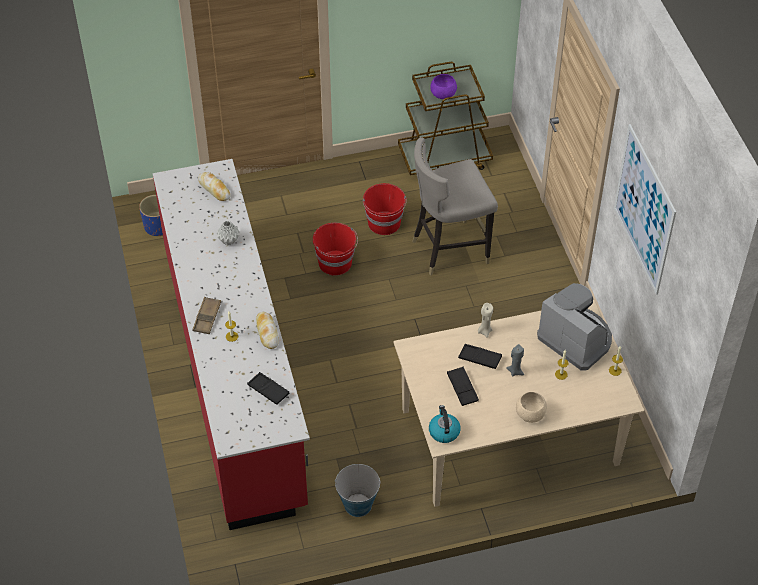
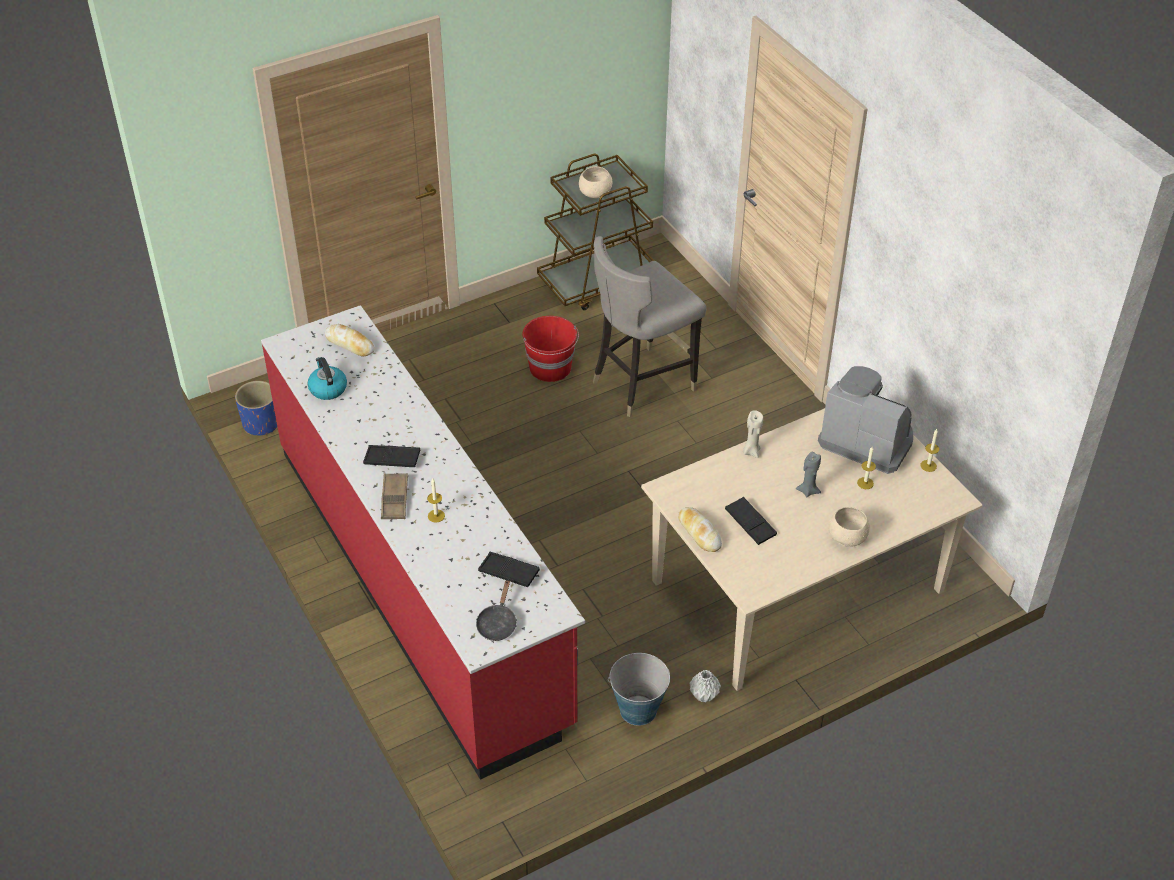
camera: 15 degrees left, 5 degrees down
grey vase [217,221,240,245] -> grey vase moved to [689,670,721,703]
bread [256,312,279,349] -> bread moved to [678,507,722,552]
red bucket [313,223,358,275] -> none
kettle [429,405,461,443] -> kettle moved to [307,357,347,400]
purple bowl [431,74,457,99] -> beige bowl [579,166,613,198]
black tray [458,344,502,369] -> black tray moved to [363,445,420,467]
picture [614,124,676,295] -> none
none -> black frying pan [476,580,517,641]

